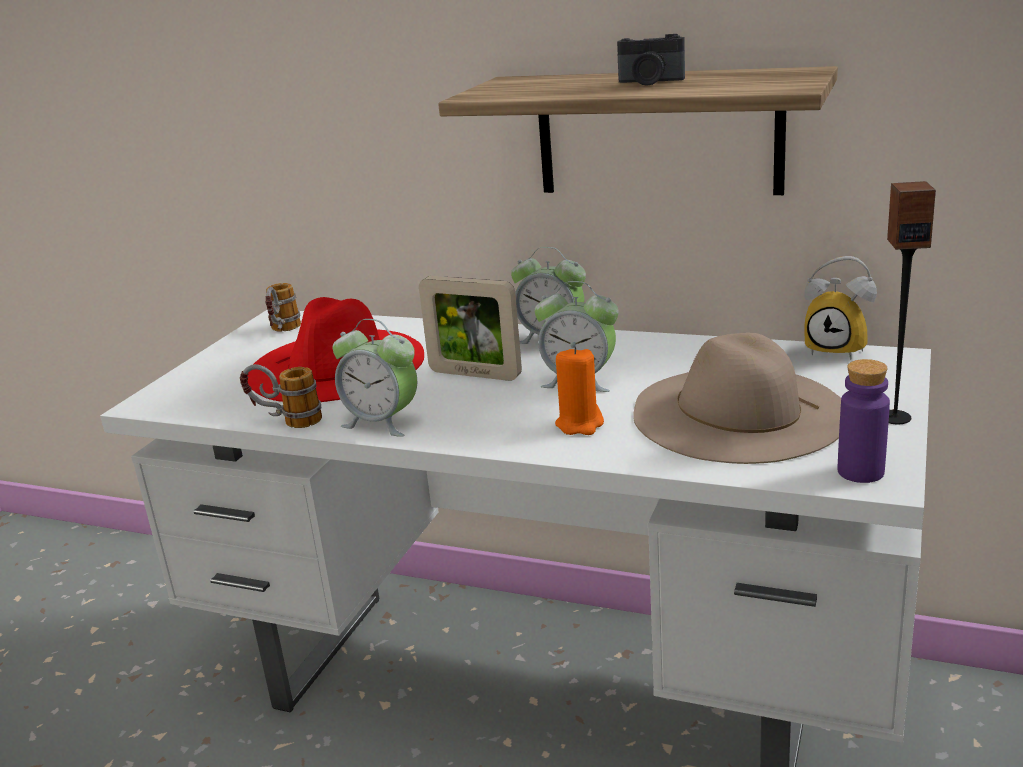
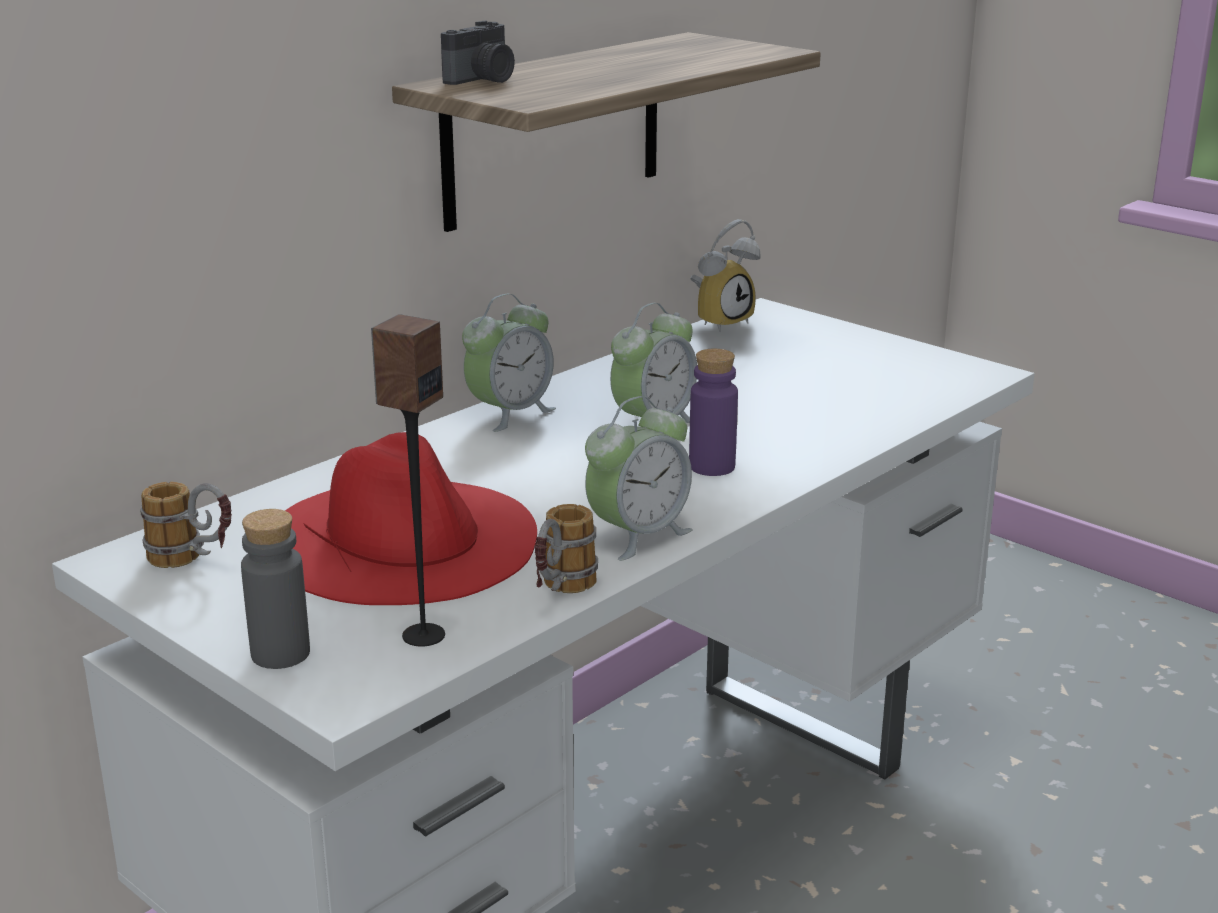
camera: 70 degrees left, 0 degrees up
picture frame [419,276,522,381] -> none
orange candle [555,346,604,435] -> none
camera [617,34,685,86] -> camera moved to [441,20,515,85]
beige hat [633,333,841,464] -> none
purple bottle [838,359,890,483] -> purple bottle moved to [689,348,738,476]
speaker [887,181,936,424] -> speaker moved to [371,314,445,647]
none -> grey bottle [241,509,310,669]

